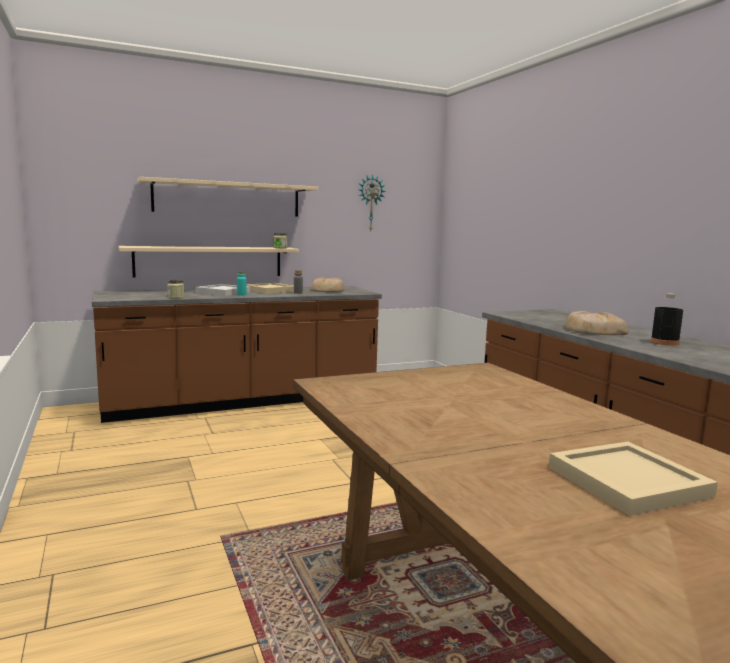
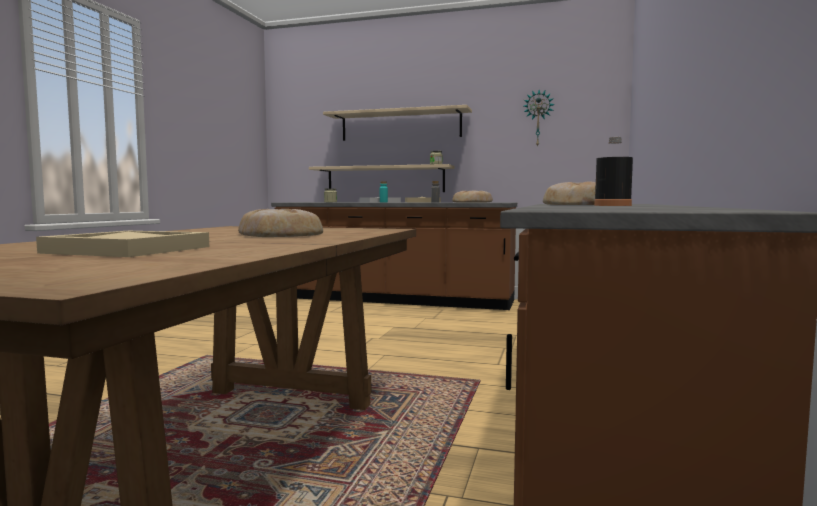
camera: 40 degrees right, 5 degrees down
none -> bread [238,209,323,237]

